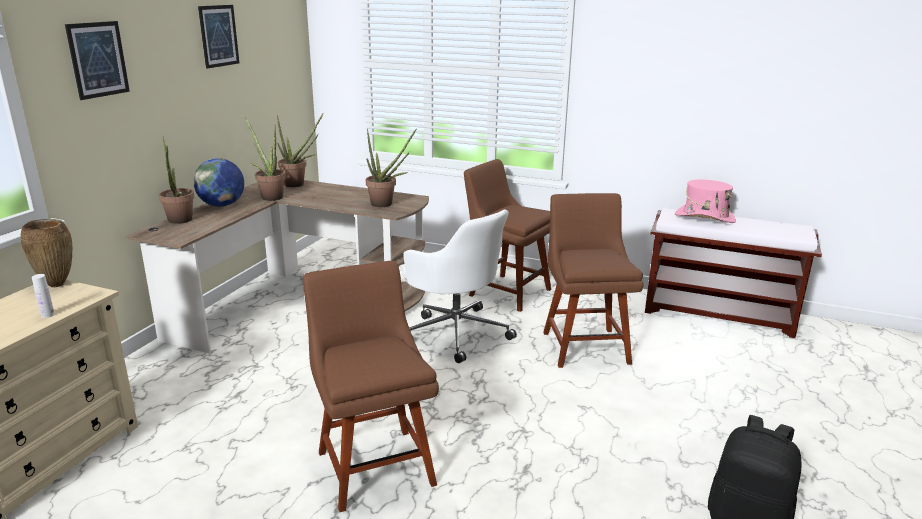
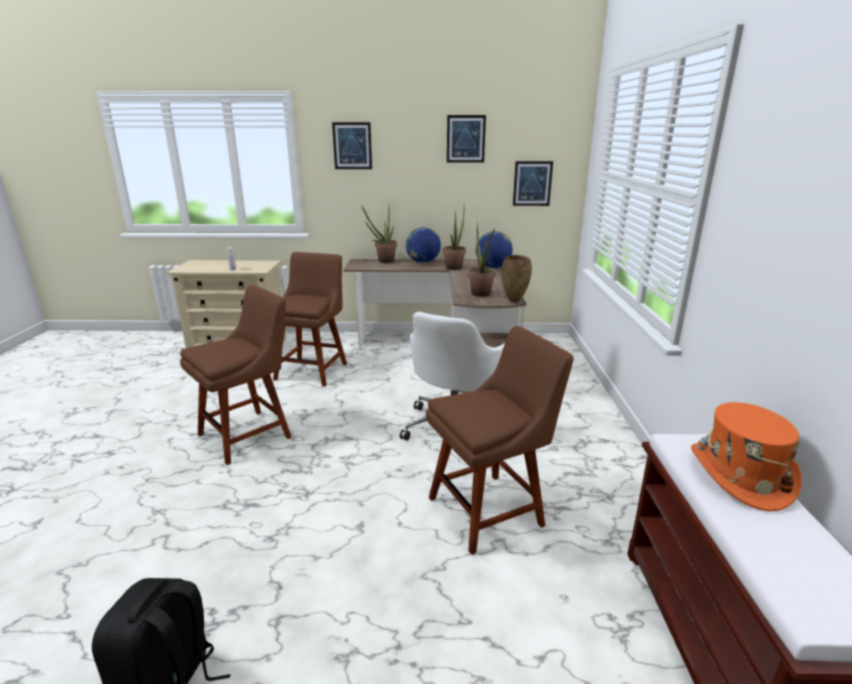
camera: 70 degrees right, 0 degrees up
brown vase [21,219,72,287] -> brown vase moved to [502,255,532,303]
potted plant [277,114,323,187] -> globe [476,231,513,268]
brown chair [464,159,551,312] -> brown chair moved to [273,252,347,387]
pink hat [675,180,736,223] -> orange hat [691,402,802,511]
none -> picture [513,161,553,206]

